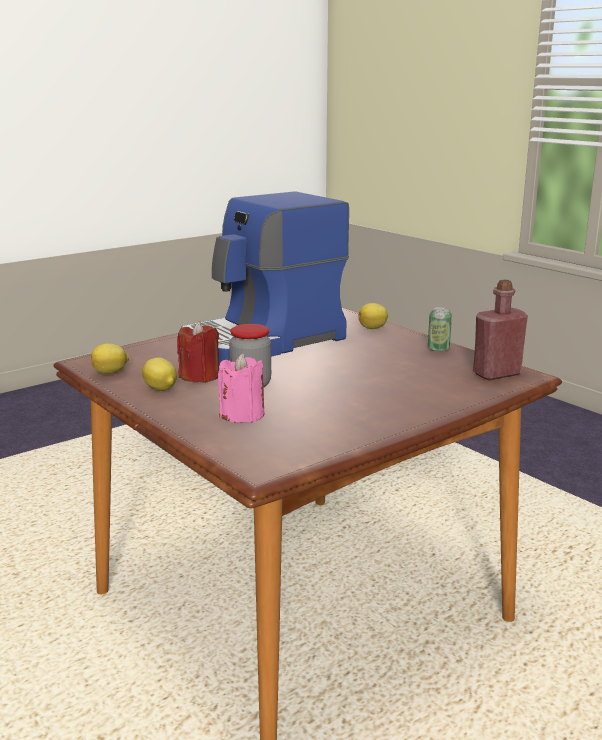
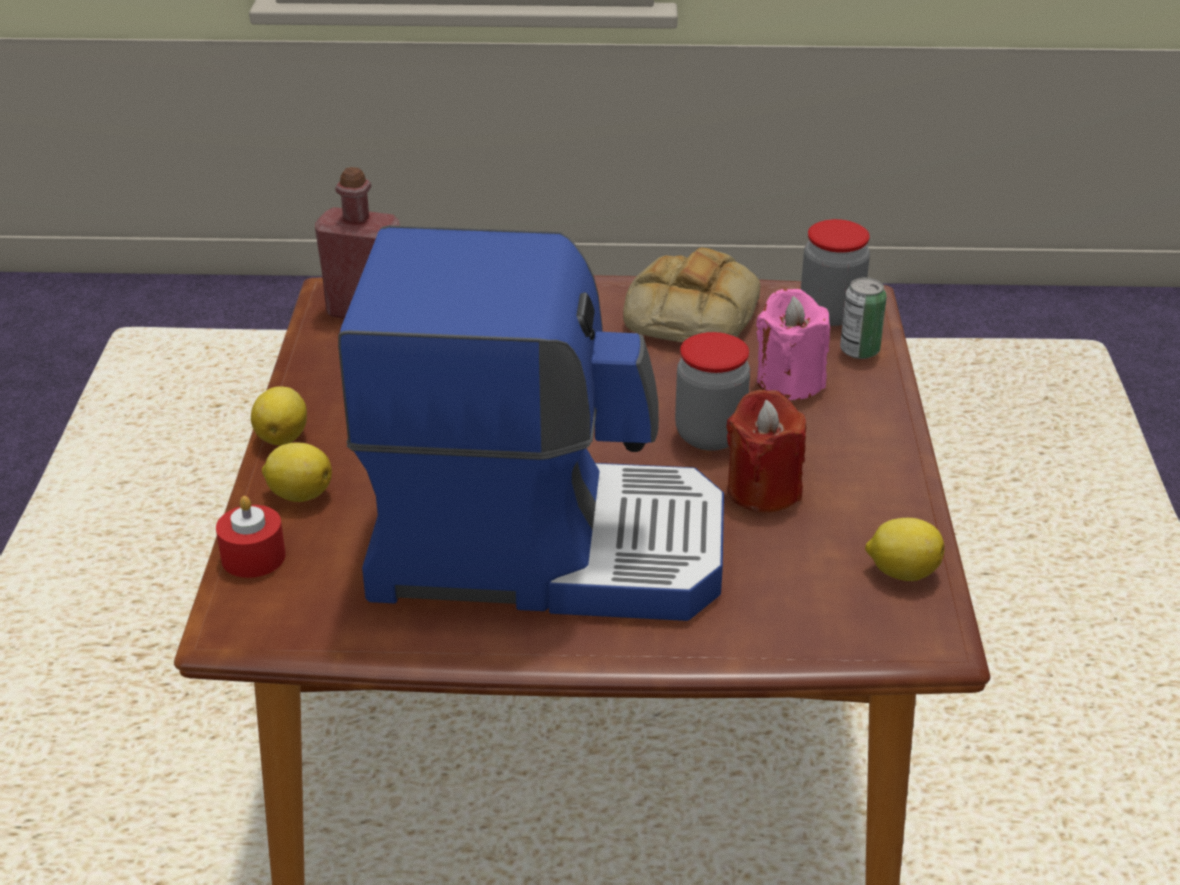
camera: 140 degrees left, 15 degrees up
lemon [142,357,177,391] -> lemon moved to [251,386,307,445]
can [428,307,452,352] -> can moved to [840,277,887,359]
none -> red candle [216,496,286,578]
none -> bread [623,248,760,342]
none -> jar [801,219,870,326]

